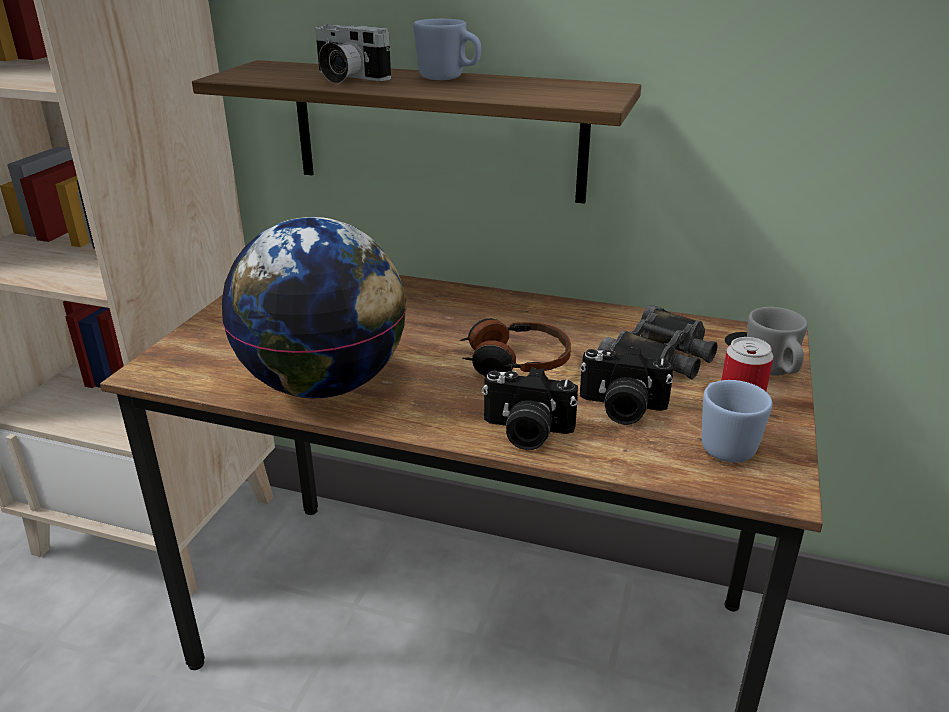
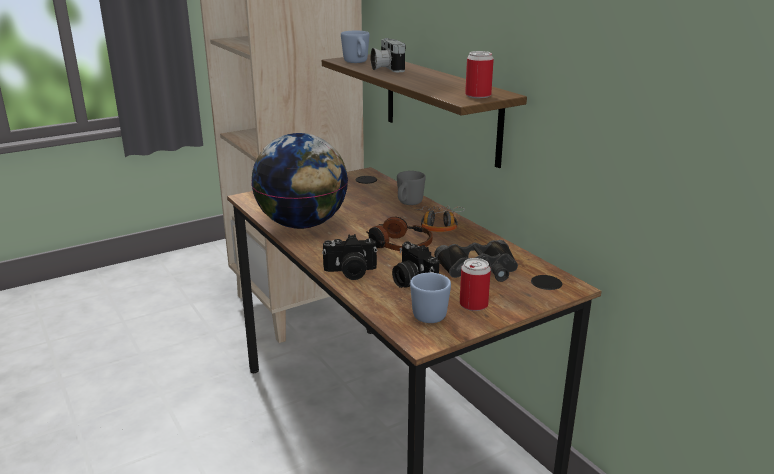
camera: 40 degrees right, 5 degrees down
blue mug [413,19,481,80] -> blue mug moved to [341,31,369,63]
camera [482,367,578,450] -> camera turned 60 degrees counterclockwise [322,234,377,280]
grey mug [747,307,808,376] -> grey mug moved to [397,171,426,205]
none -> headphones [414,206,465,232]
none -> can [465,51,494,99]

